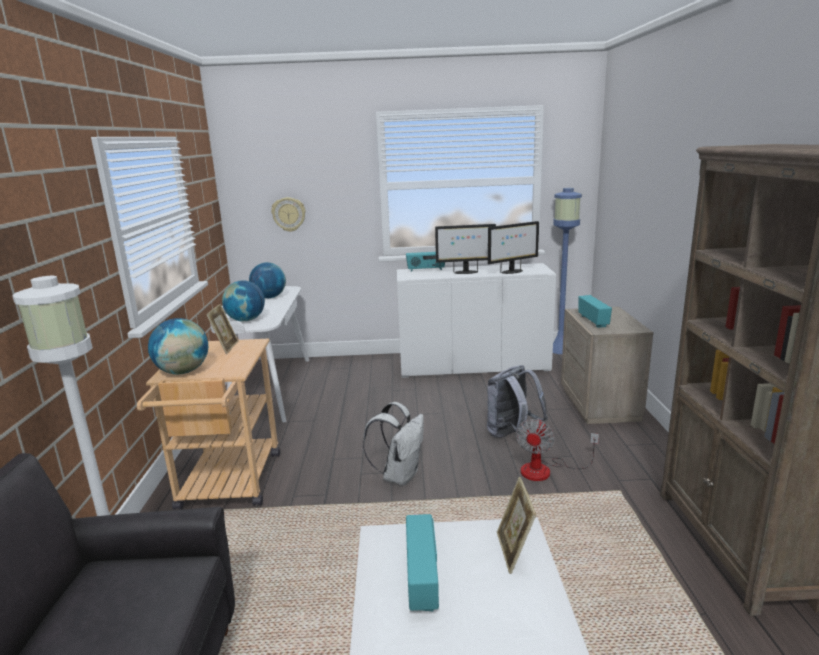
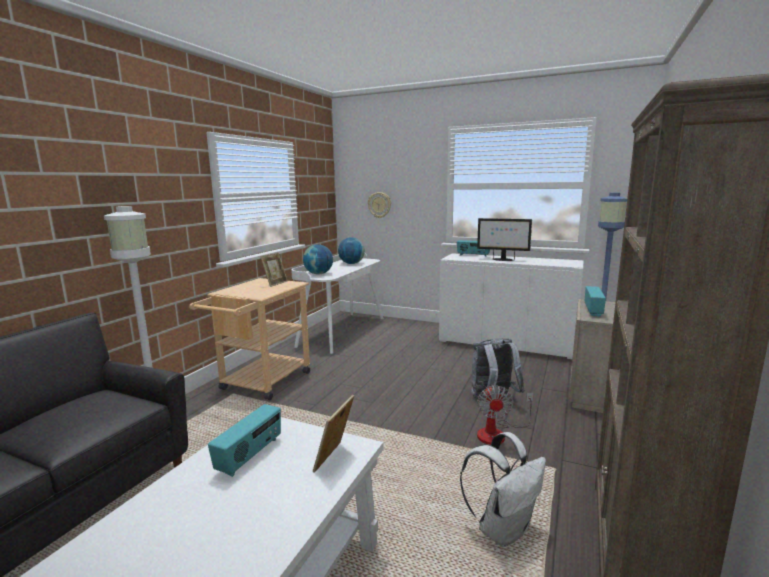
camera: 25 degrees right, 5 degrees down
globe [148,318,208,374] -> none
white backpack [363,402,424,486] -> white backpack moved to [460,432,546,547]
monitor [488,221,539,274] -> none
fan [516,418,599,481] -> fan turned 45 degrees counterclockwise [477,385,534,445]

